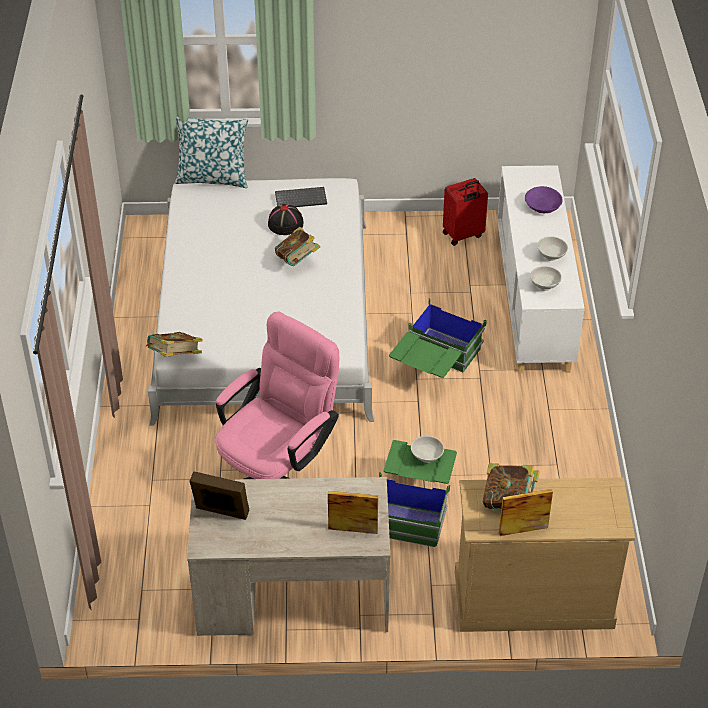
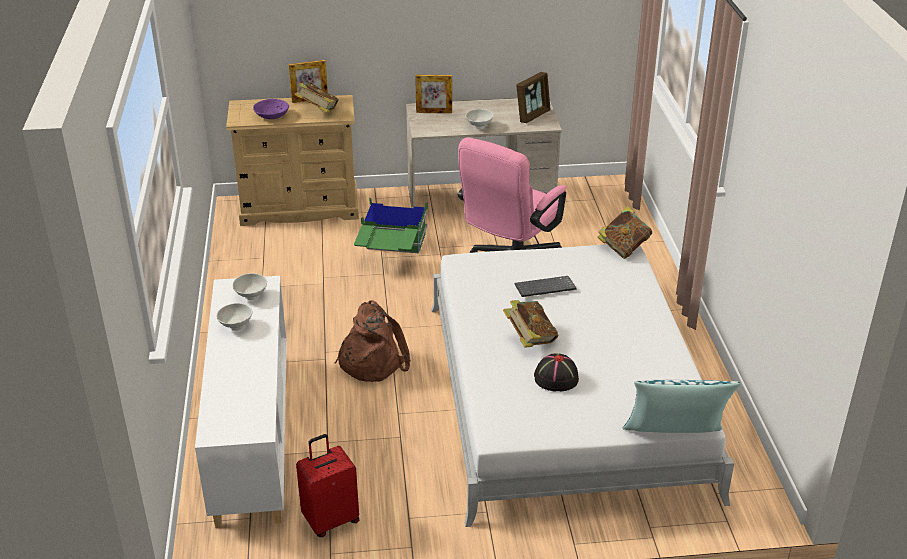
camera: 175 degrees right, 10 degrees down
picture frame [189,472,249,520] -> picture frame turned 60 degrees counterclockwise [516,72,551,123]
keyboard [275,187,327,207] -> keyboard moved to [515,276,577,297]
green storage box [389,298,487,378] -> brown backpack [335,300,411,382]
white bowl [411,436,444,463] -> white bowl moved to [466,109,494,129]
purple bowl [525,186,563,213] -> purple bowl moved to [253,99,289,119]

